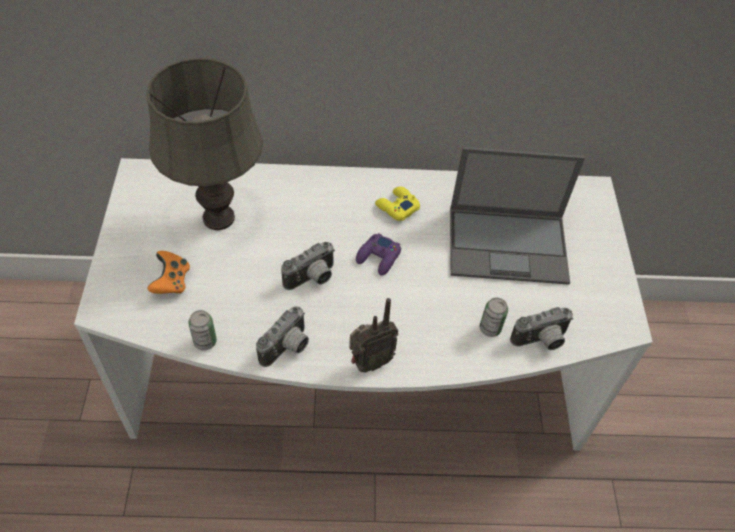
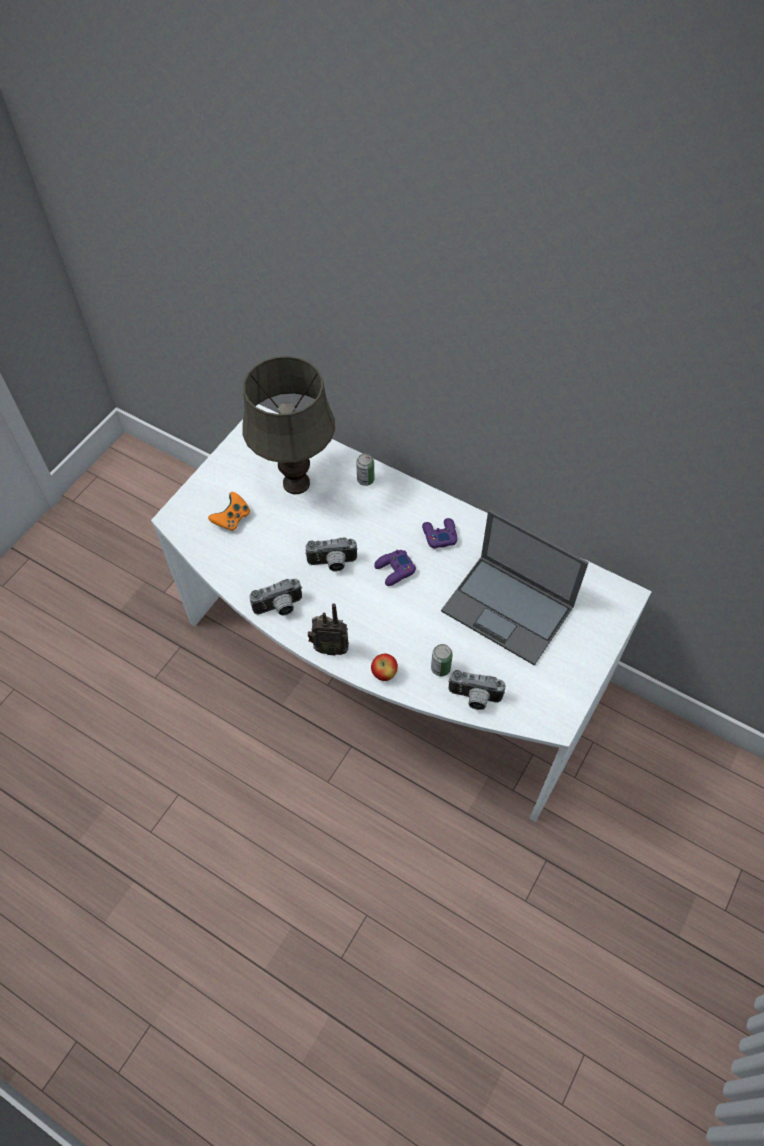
camera: 35 degrees right, 5 degrees up
can [188,310,217,351] -> can moved to [356,454,374,486]
yellow game controller [375,187,420,221] -> purple game controller [422,518,457,549]
none -> apple [371,654,398,681]

